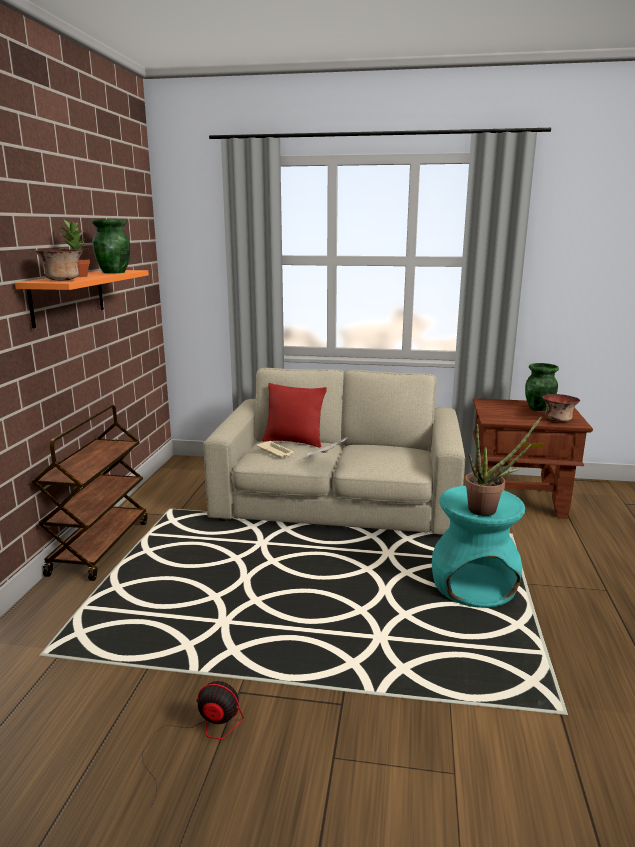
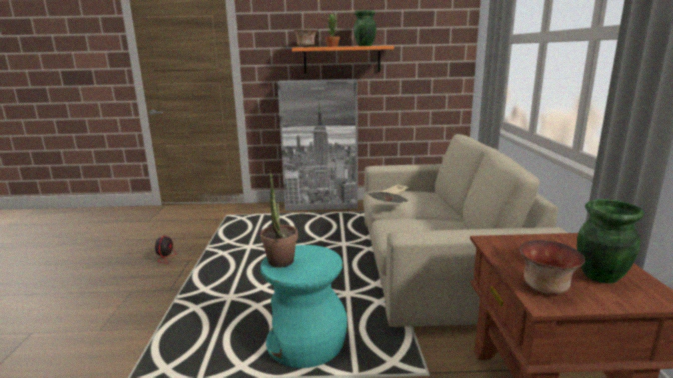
camera: 80 degrees right, 0 degrees up
brown cart [32,405,148,581] -> grey cabinet [277,79,358,211]
red pillow [262,383,327,448] -> none

